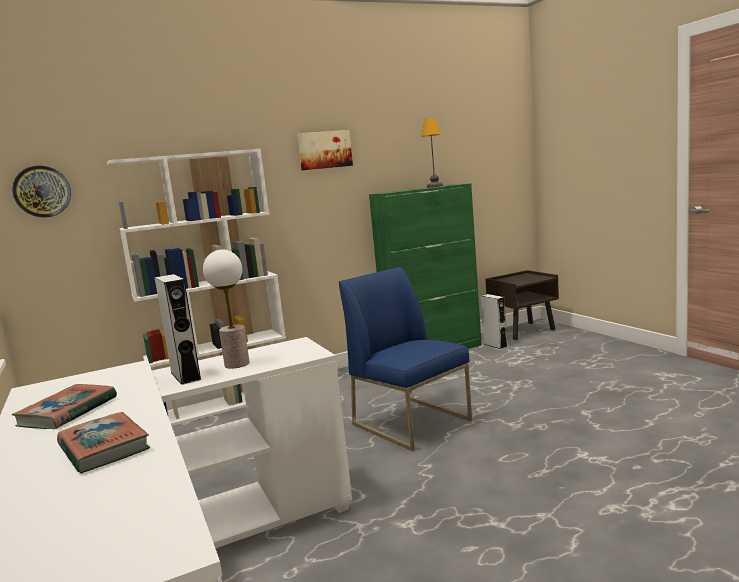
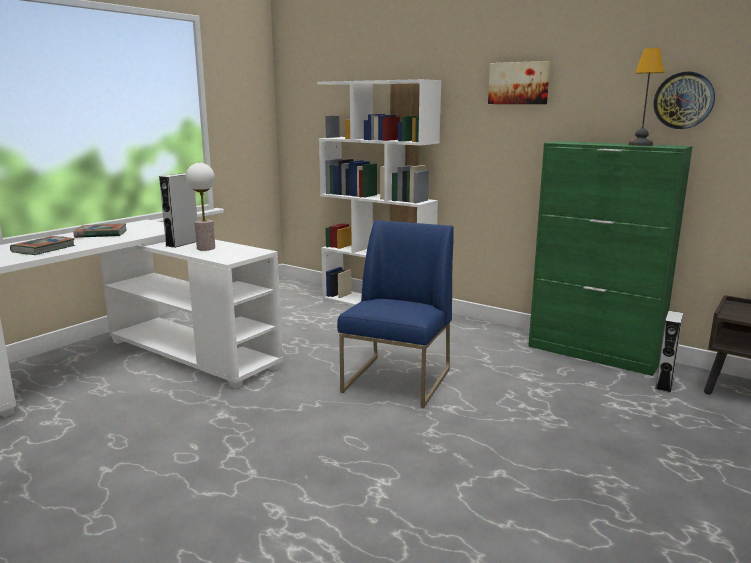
camera: 60 degrees right, 5 degrees up
wall clock [12,166,71,218] -> wall clock moved to [653,72,715,129]

